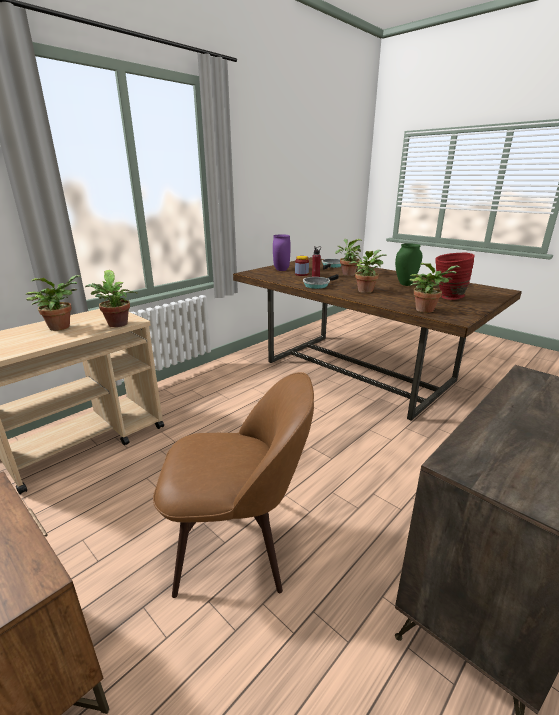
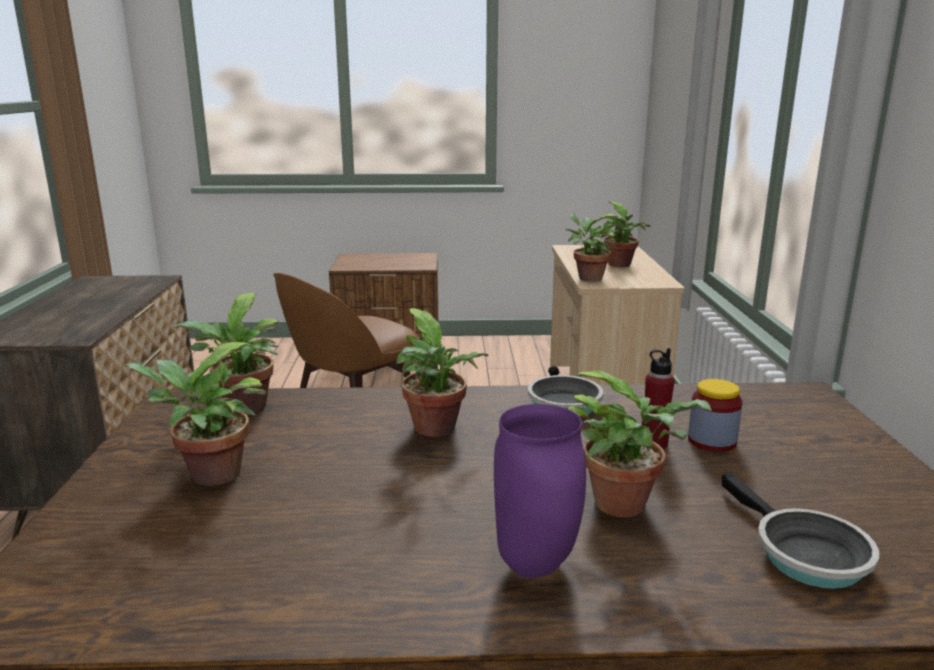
camera: 135 degrees right, 5 degrees down
purple vase [273,234,291,271] -> purple vase moved to [494,404,586,578]
green vase [395,243,422,286] -> none
red vase [435,252,474,300] -> potted plant [123,342,267,486]

